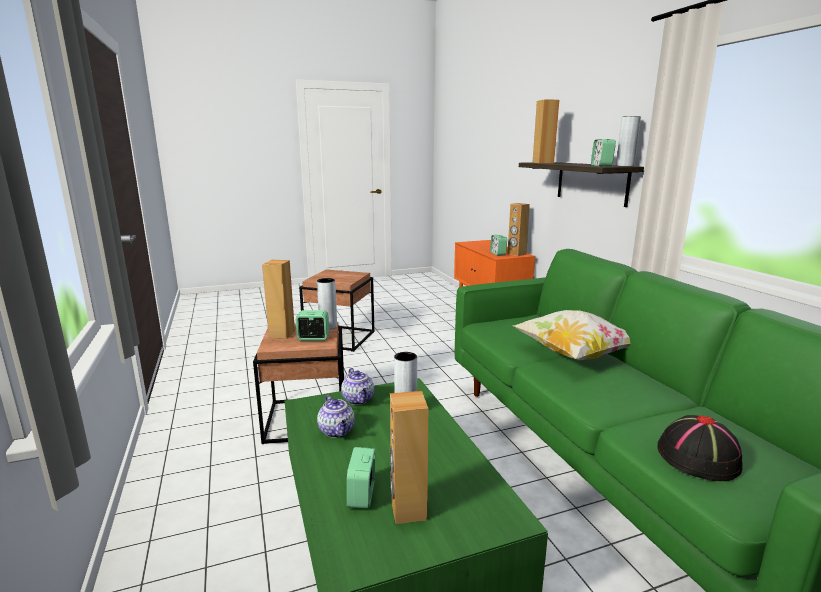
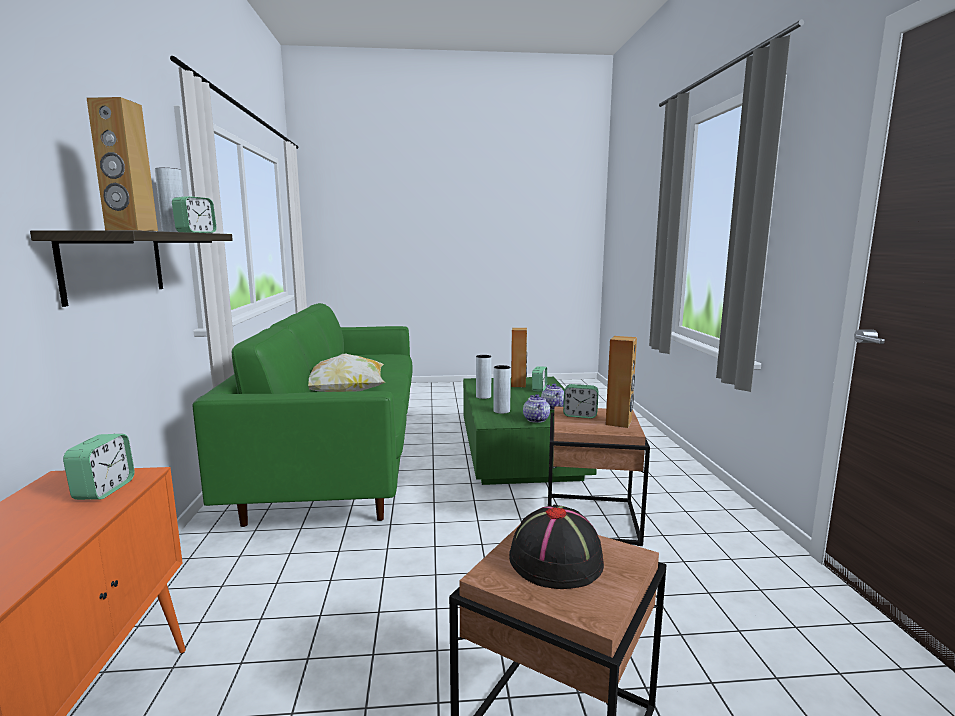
camera: 165 degrees left, 5 degrees down
grey vase [317,278,337,329] -> grey vase moved to [476,355,492,399]
brown speaker [507,203,530,256] -> none
black hat [657,415,743,481] -> black hat moved to [509,505,604,589]

